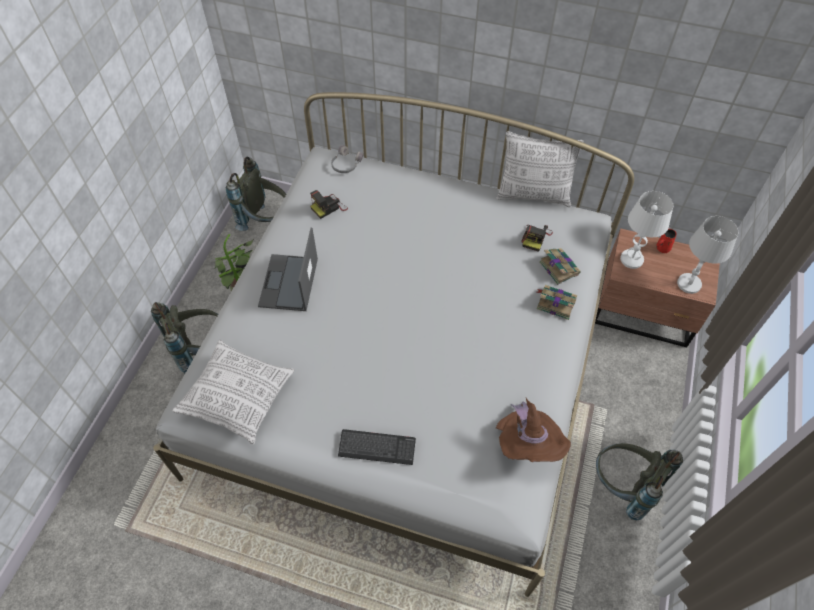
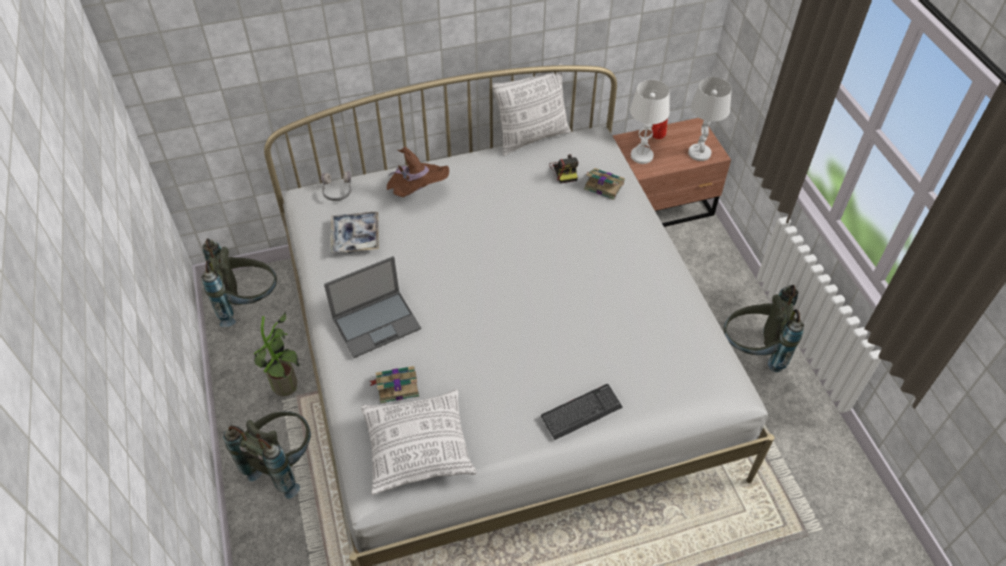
camera: 35 degrees left, 5 degrees down
laptop [258,228,318,311] -> laptop turned 90 degrees counterclockwise [324,256,421,358]
camera [310,190,348,219] -> tray [331,211,379,253]
brown hat [496,398,571,462] -> brown hat moved to [387,147,449,197]
book [537,285,577,320] -> book moved to [369,366,419,404]

